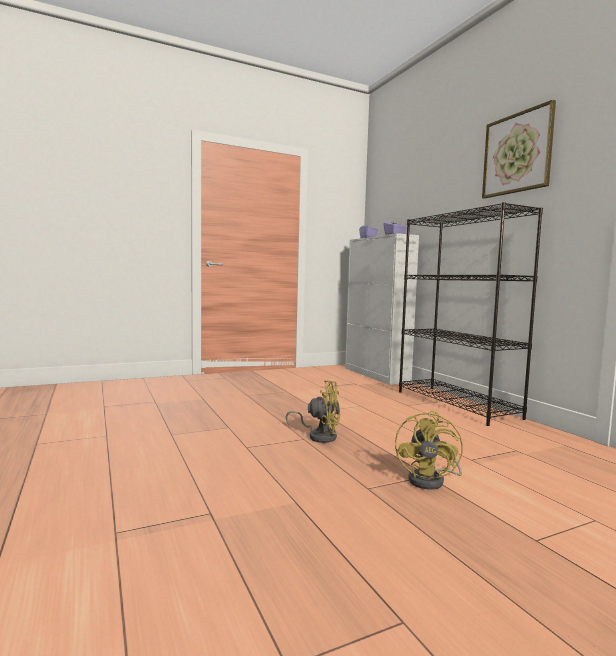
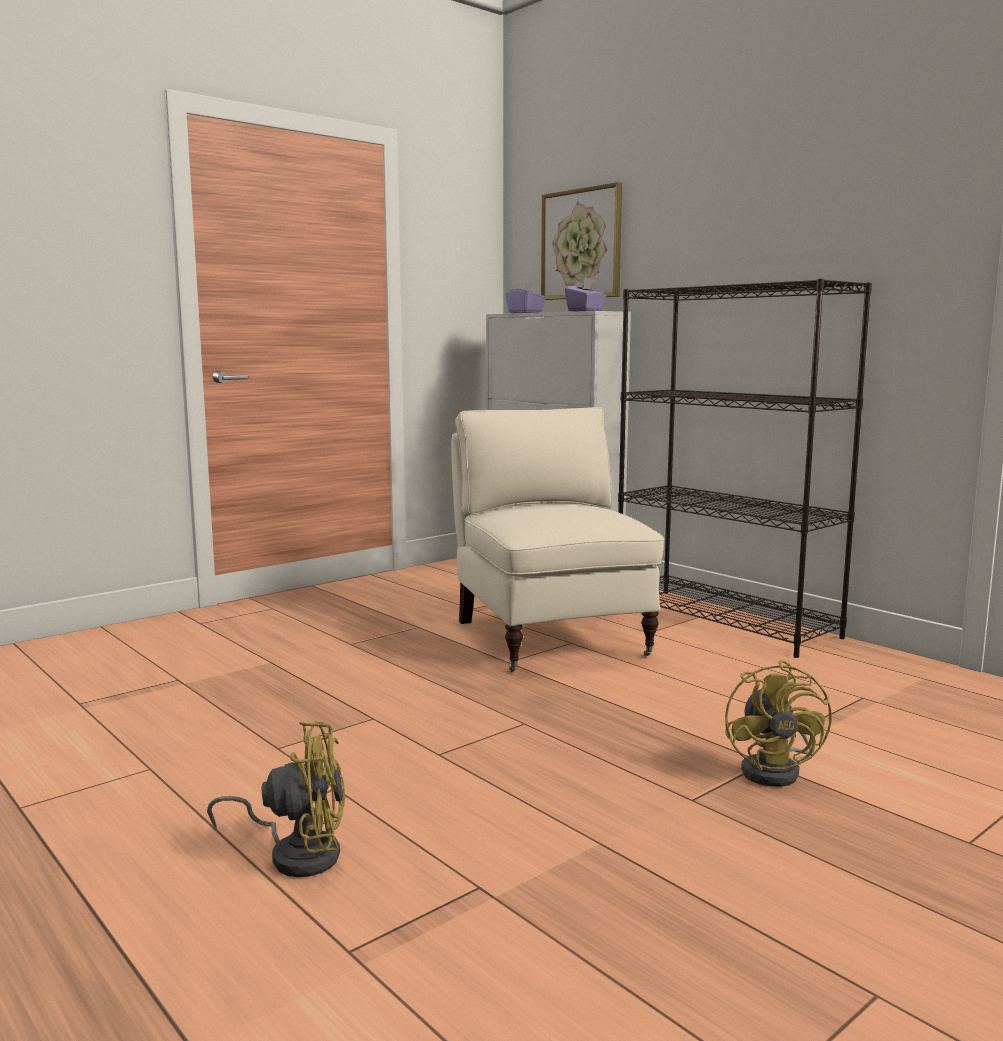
camera: 15 degrees left, 5 degrees up
yellow fan [286,380,340,443] -> yellow fan moved to [207,721,345,877]
picture [482,100,556,199] -> picture moved to [541,182,622,300]
none -> beige armchair [451,407,664,672]

